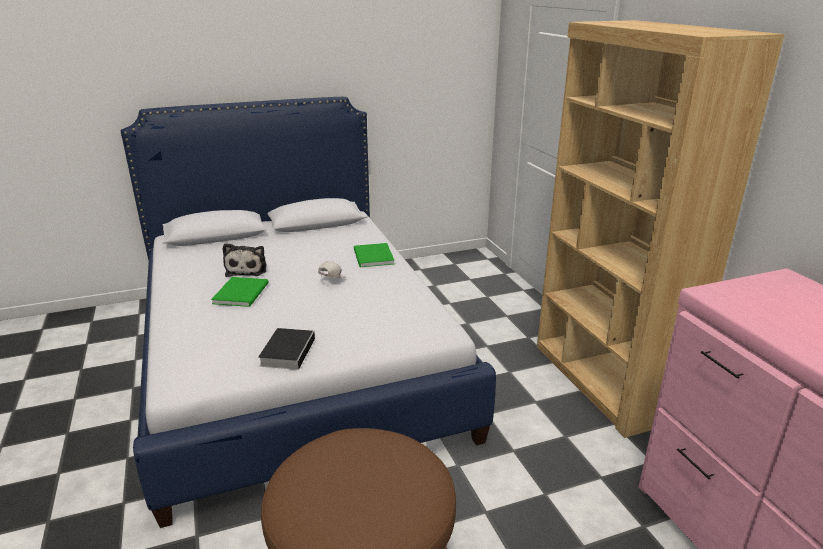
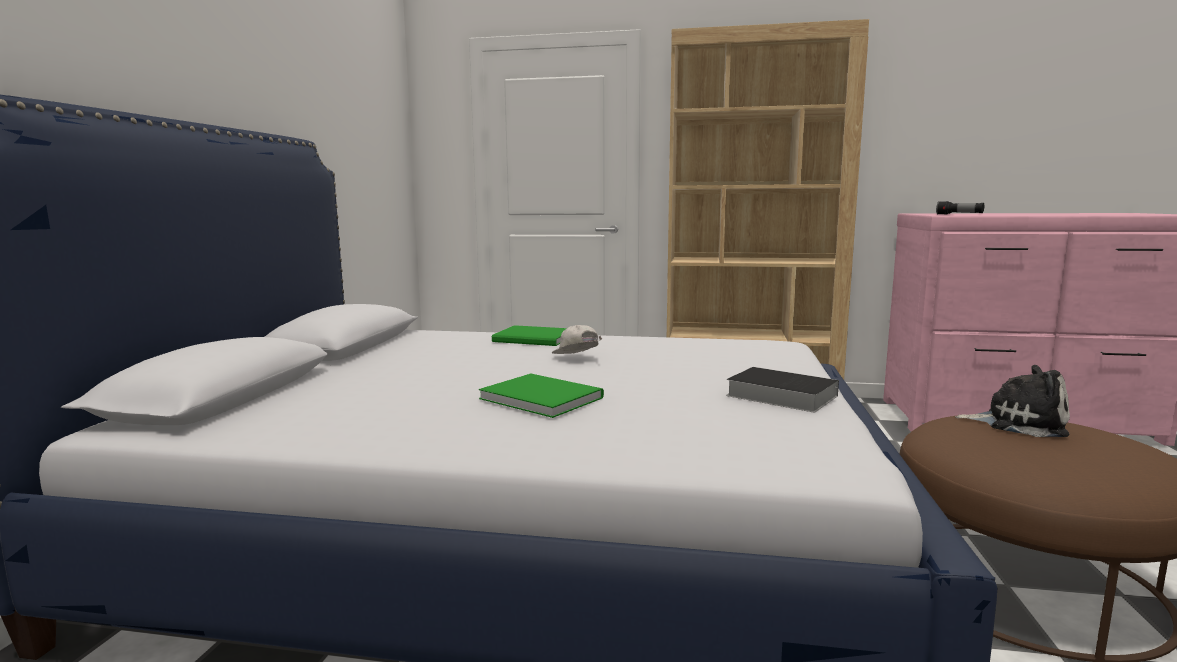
camera: 60 degrees left, 15 degrees down
plush toy [223,243,266,277] -> plush toy moved to [955,365,1070,437]
none -> flashlight [936,201,984,215]

